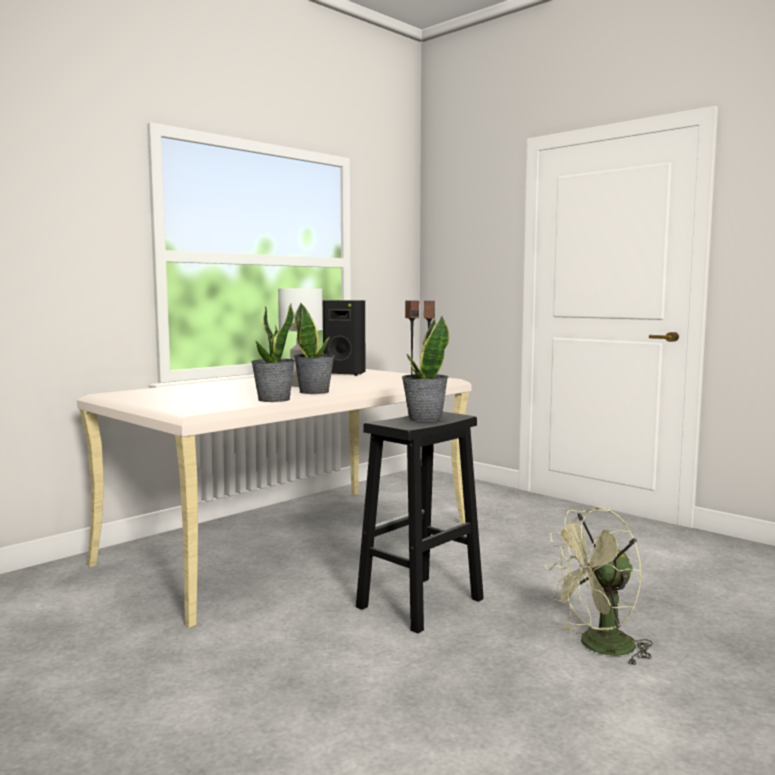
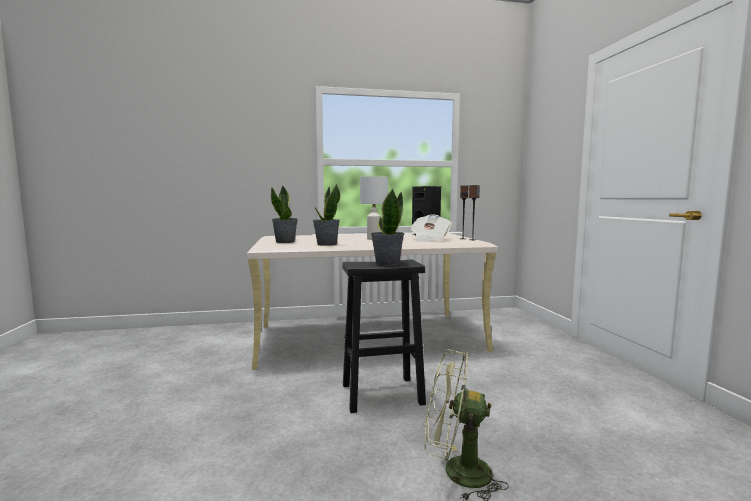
camera: 35 degrees right, 0 degrees up
potted plant [294,303,335,394] -> potted plant moved to [271,185,297,243]
none -> newspaper [410,214,452,242]

